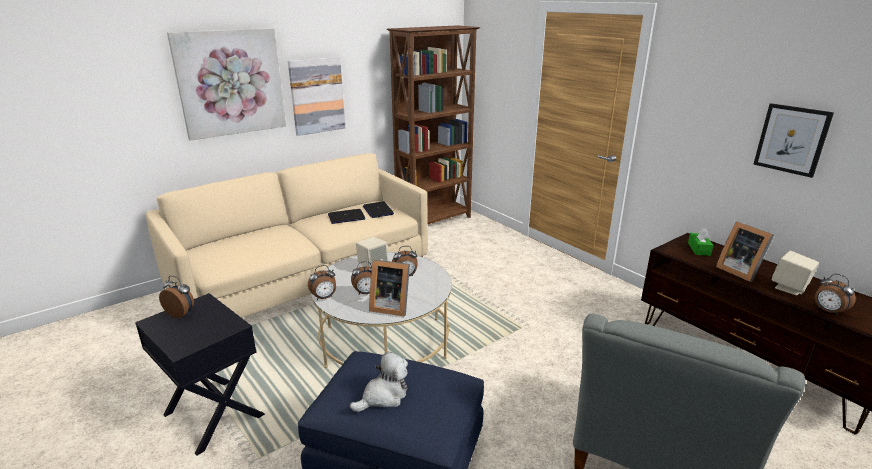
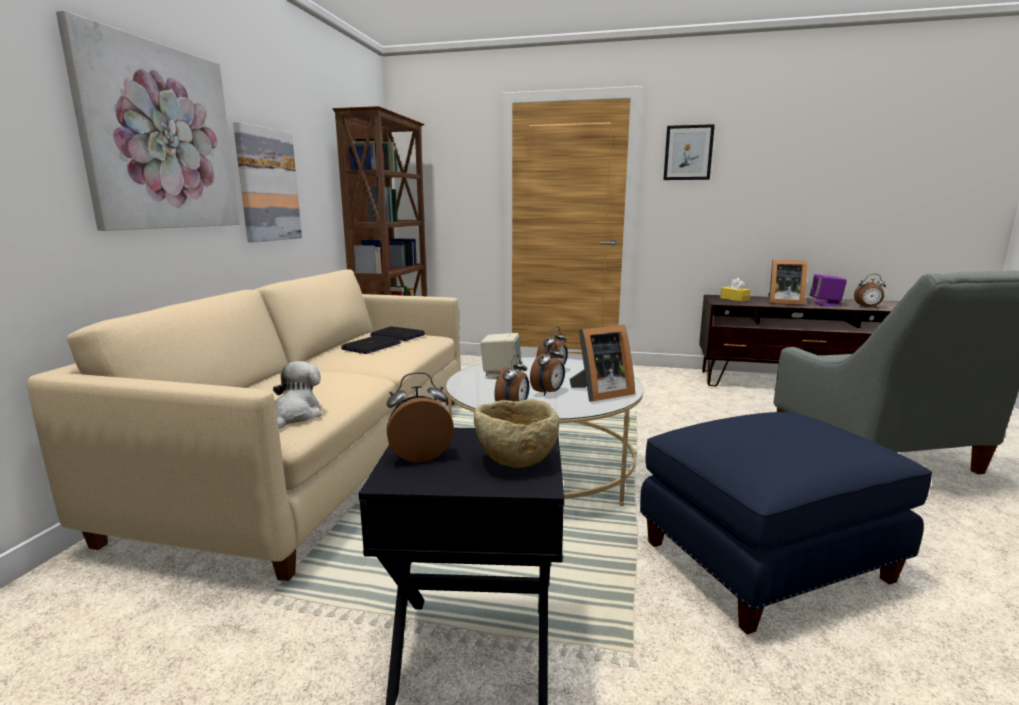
camera: 40 degrees left, 10 degrees down
plush toy [350,352,408,412] -> plush toy moved to [273,361,322,429]
green tissue box [688,228,714,256] -> yellow tissue box [720,278,751,302]
picture [754,103,834,178] -> picture moved to [663,124,715,180]
beige speaker [772,251,819,295] -> purple speaker [810,274,847,306]
none -> beige bowl [474,399,559,468]

